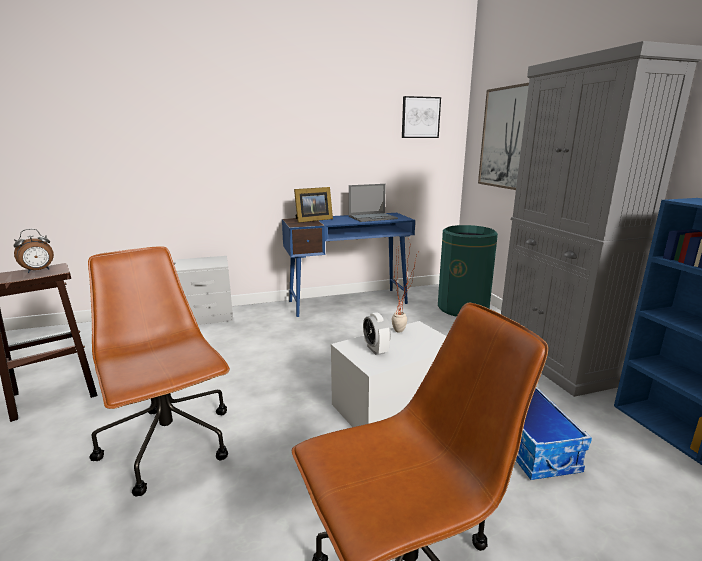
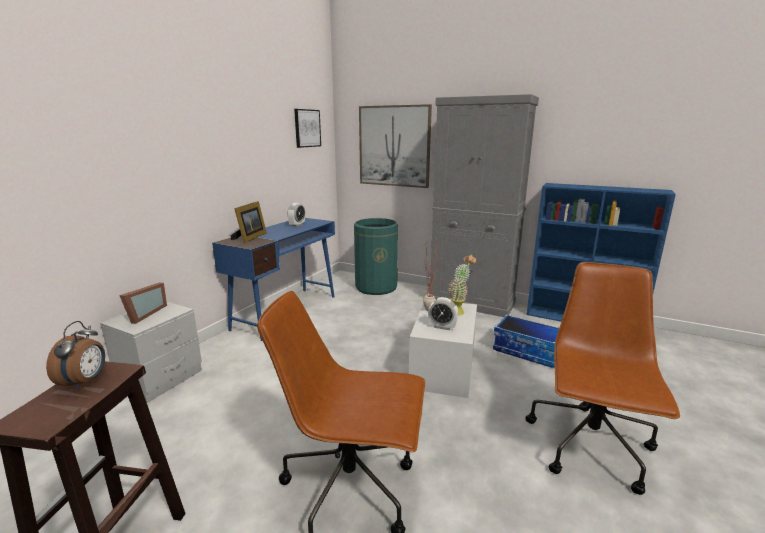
camera: 45 degrees left, 0 degrees up
laptop [349,184,398,222] -> alarm clock [288,203,305,227]
none -> picture frame [119,283,167,324]
none -> potted plant [448,255,476,316]

